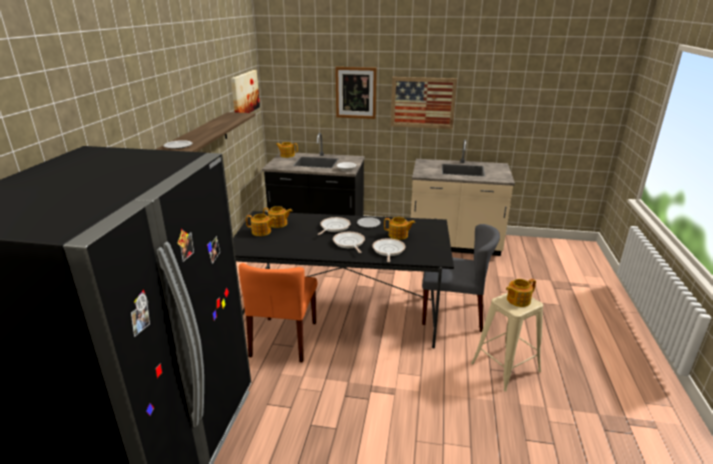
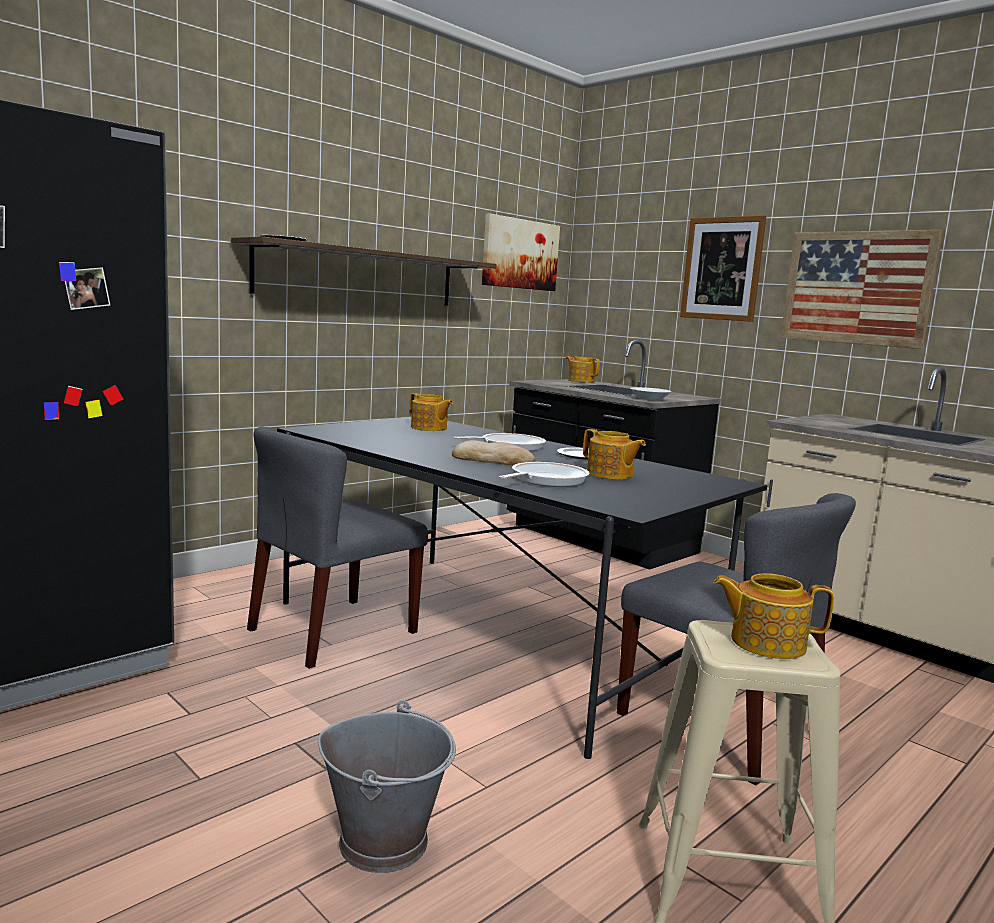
camera: 35 degrees right, 15 degrees down
orange chair [239,263,317,362] -> grey chair [247,427,428,669]
teapot [246,214,276,236] -> none
frying pan [333,232,365,253] -> bread [452,440,536,465]
none -> grey bucket [318,700,456,873]

